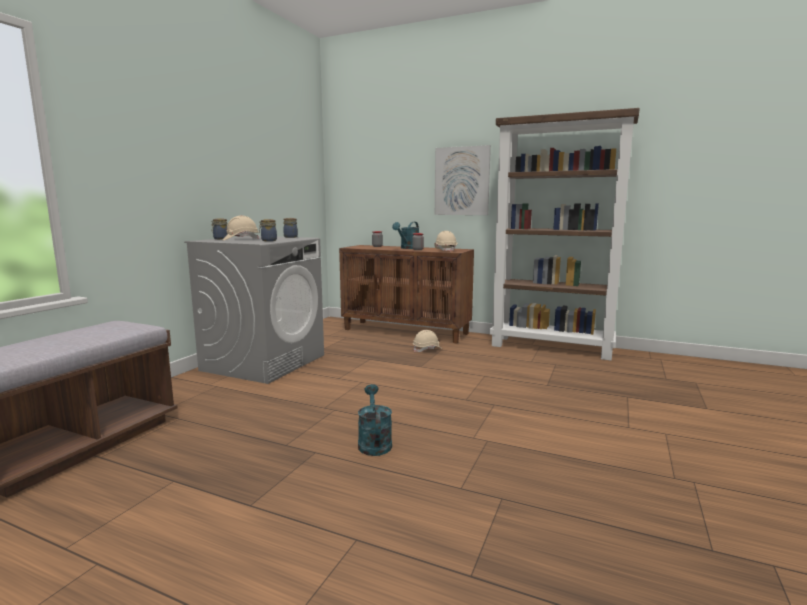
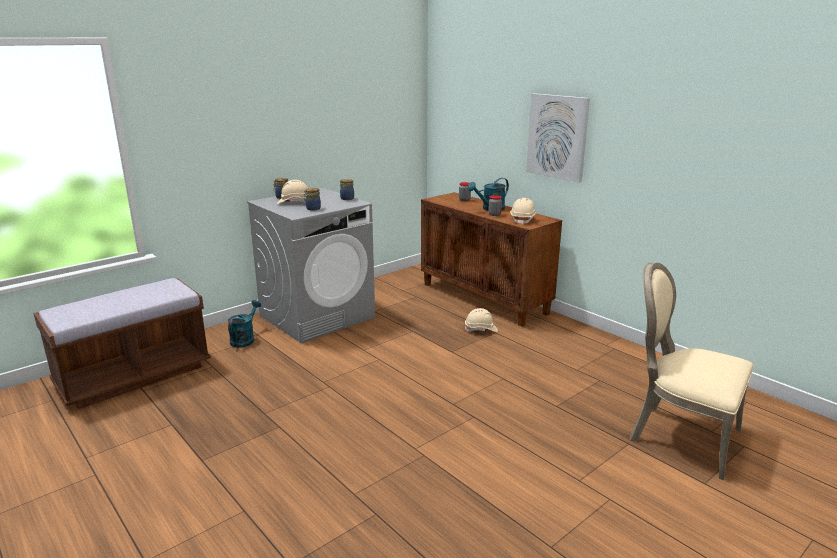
camera: 25 degrees right, 10 degrees up
turquoise watering can [358,384,392,456] -> turquoise watering can moved to [228,300,261,348]
brown bookcase [490,108,640,360] -> none
none -> beige chair [630,263,753,480]

